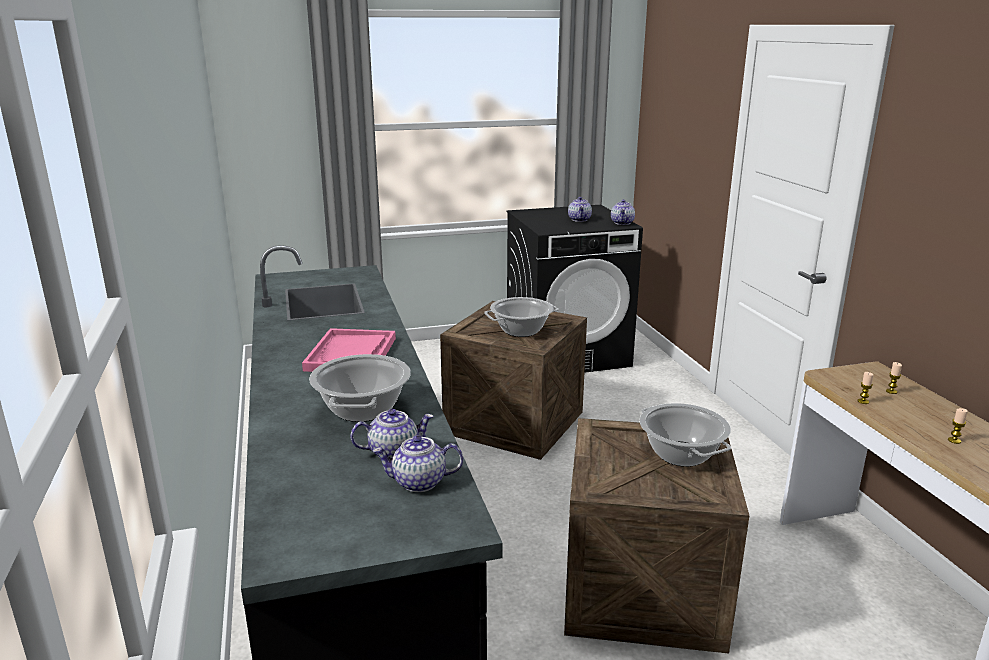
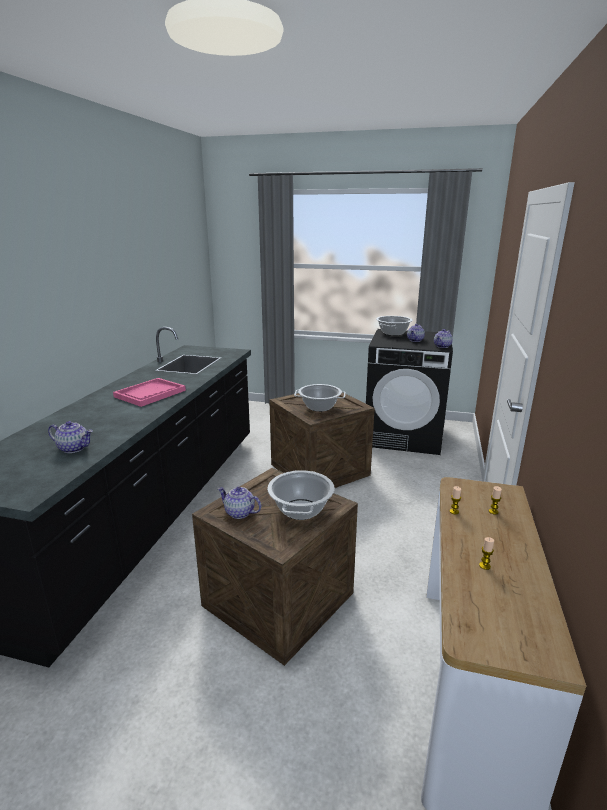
camera: 30 degrees right, 0 degrees up
cooking pot [309,354,411,422] -> cooking pot moved to [376,316,413,336]
teapot [373,435,463,492] -> teapot moved to [218,486,261,519]

